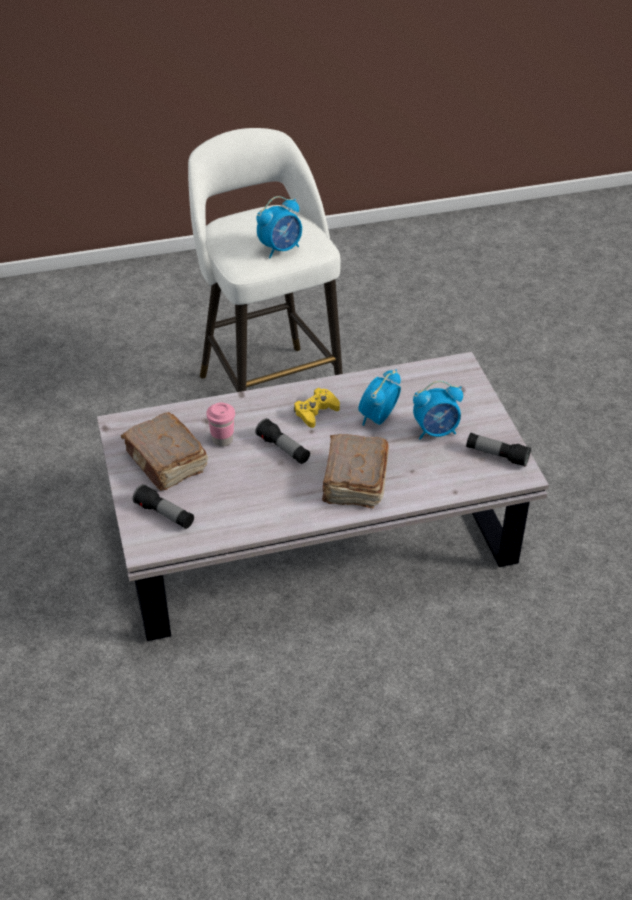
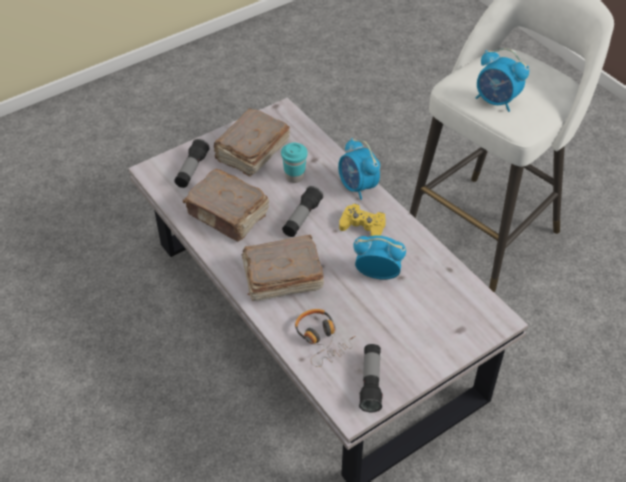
camera: 70 degrees right, 5 degrees up
pink cup [206,402,235,447] -> turquoise cup [281,143,307,183]
alarm clock [413,381,463,440] -> alarm clock moved to [338,138,380,200]
none -> brown book [183,169,269,242]
none -> headphones [295,309,356,367]

